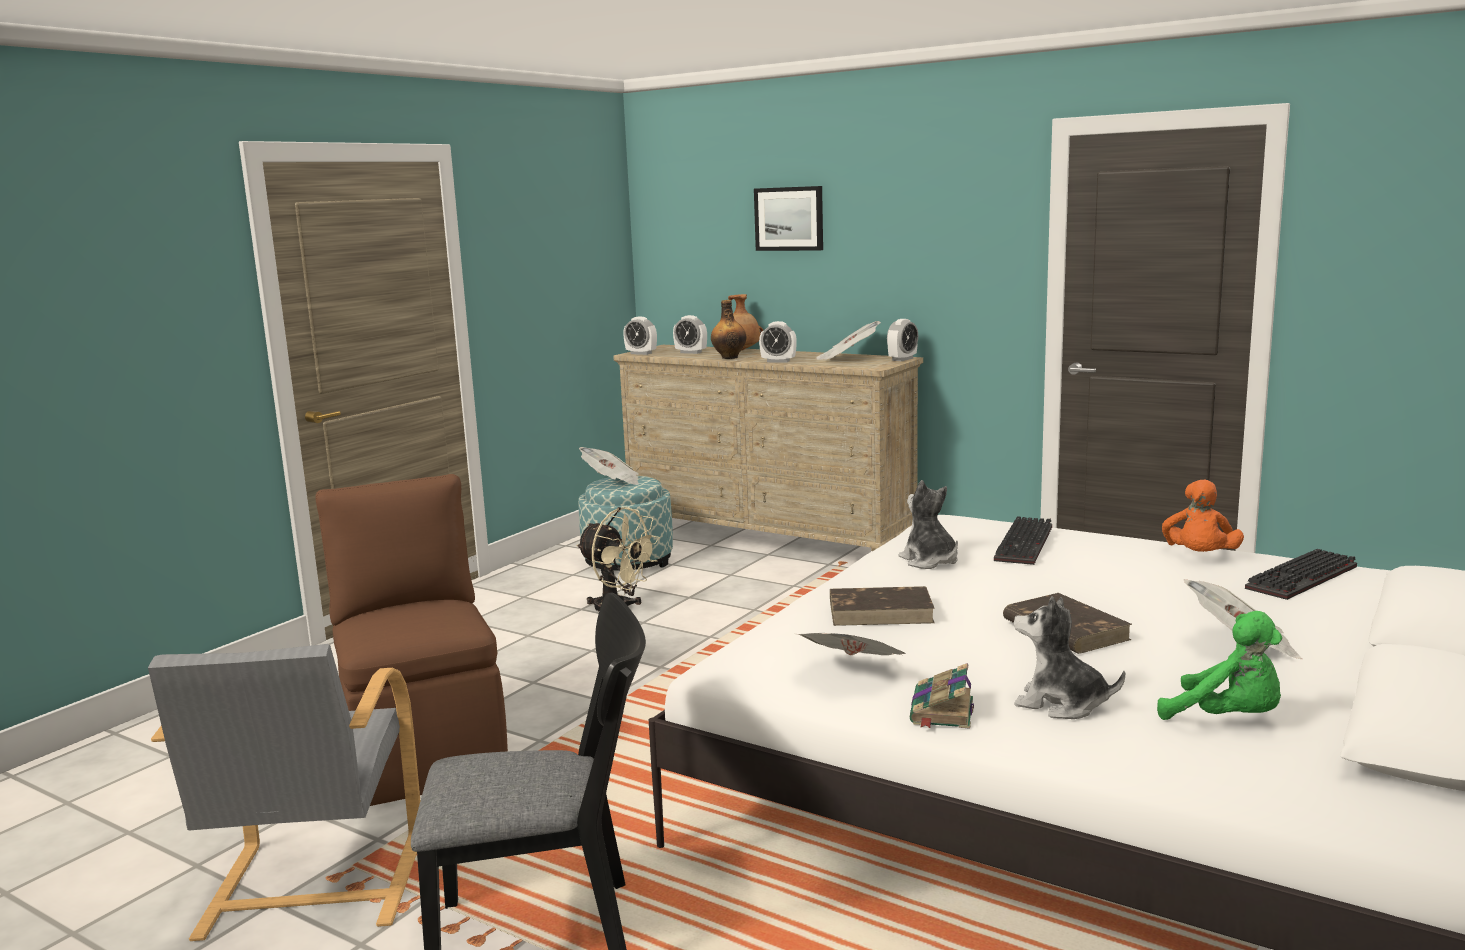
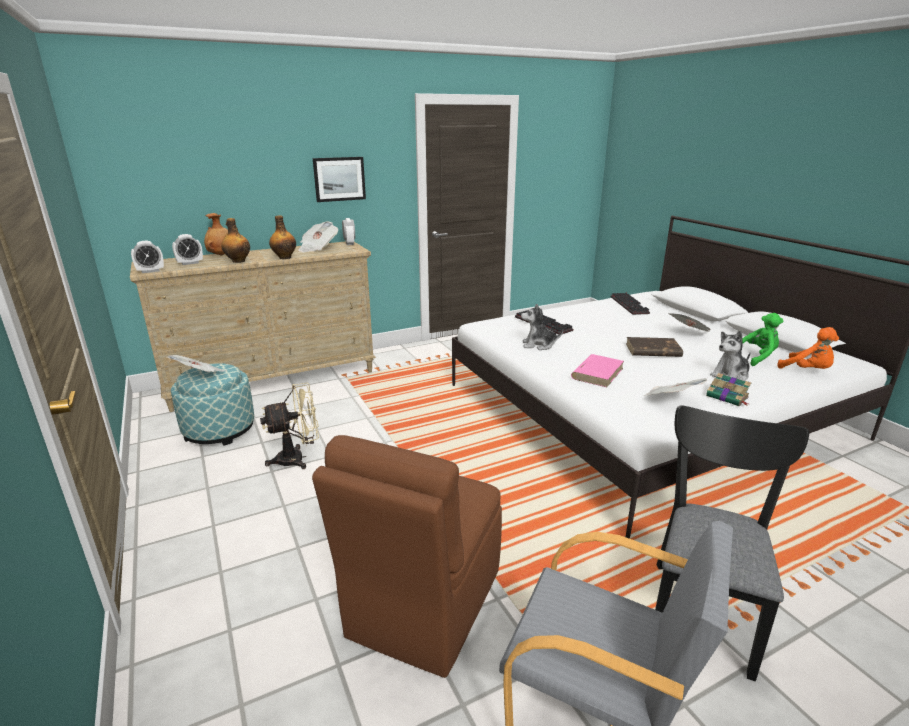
camera: 60 degrees left, 10 degrees up
brown chair [315,474,508,806] -> brown chair turned 75 degrees counterclockwise [312,435,502,678]
picture [754,186,823,251] -> picture moved to [313,157,366,202]
alarm clock [759,321,797,363] -> bottle [269,215,296,259]
brown book [830,586,935,626] -> pink book [571,354,624,387]
orange plush toy [1162,479,1244,552] -> orange plush toy moved to [778,327,839,369]

